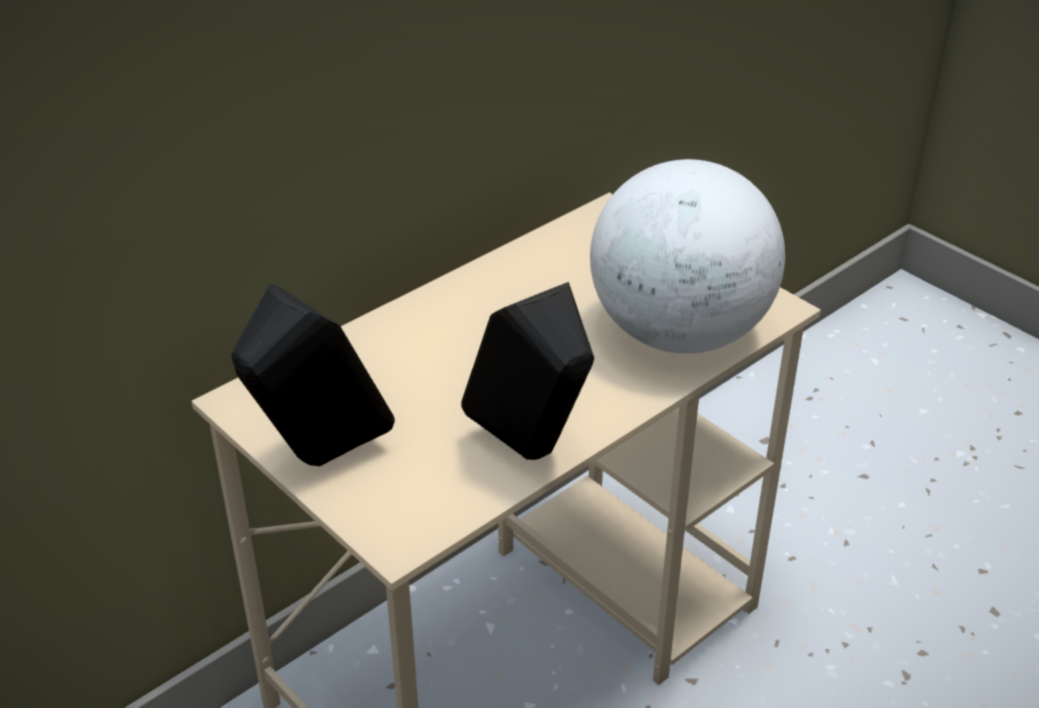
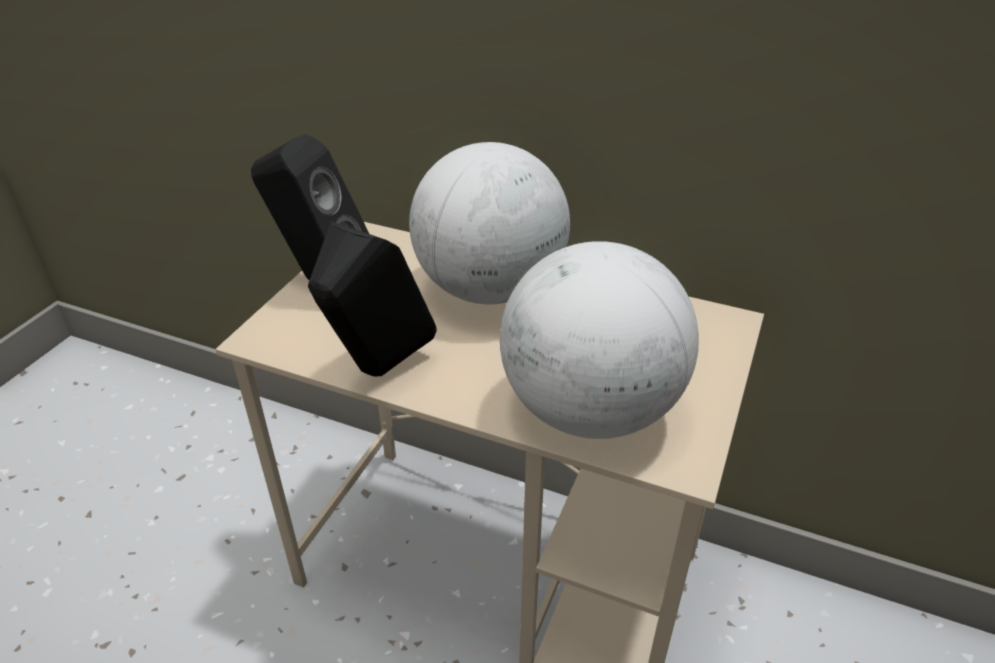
camera: 65 degrees right, 0 degrees up
none -> globe [409,142,570,304]

